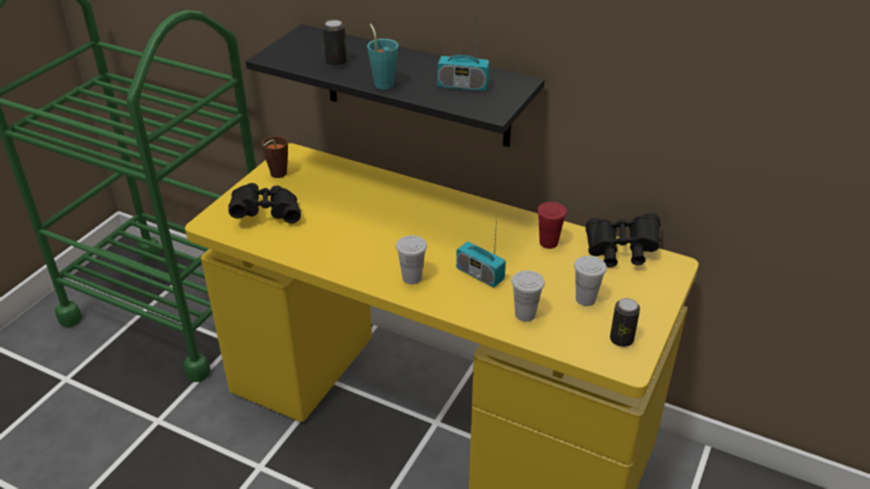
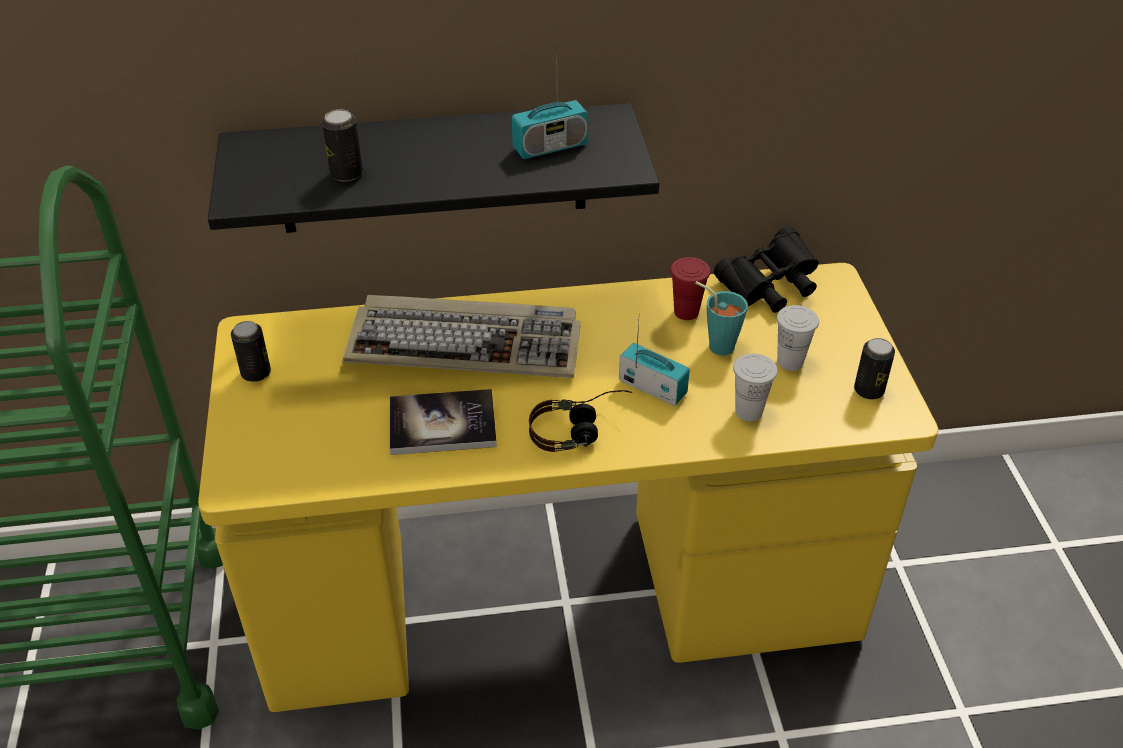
camera: 35 degrees left, 5 degrees up
black binoculars [228,183,301,223] -> none
brown cup [262,136,288,178] -> can [231,321,271,382]
turquoise cup [367,24,398,90] -> turquoise cup moved to [695,281,748,356]
white cup [396,235,427,285] -> headphones [529,390,632,452]
radio [456,215,506,288] -> radio turned 150 degrees counterclockwise [619,321,690,406]
none -> keyboard [343,295,580,378]
none -> book [390,389,497,455]

